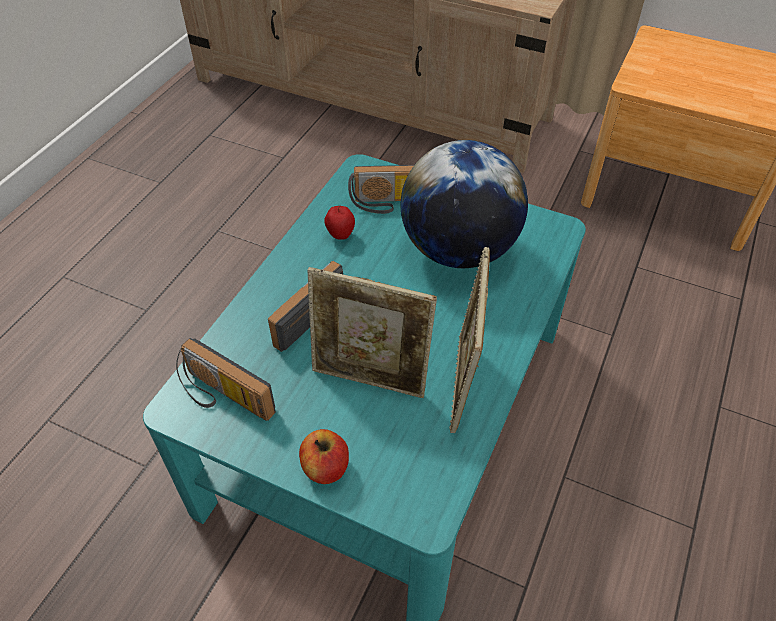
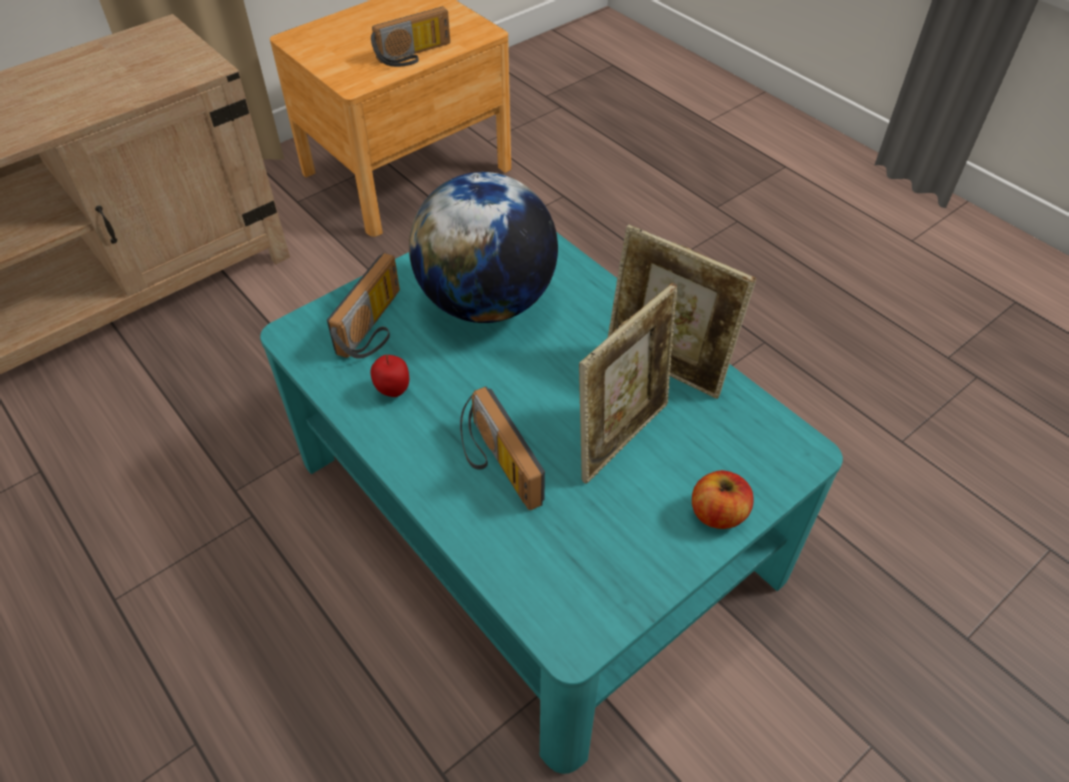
camera: 65 degrees left, 0 degrees up
radio [176,338,276,421] -> radio moved to [371,7,450,67]

